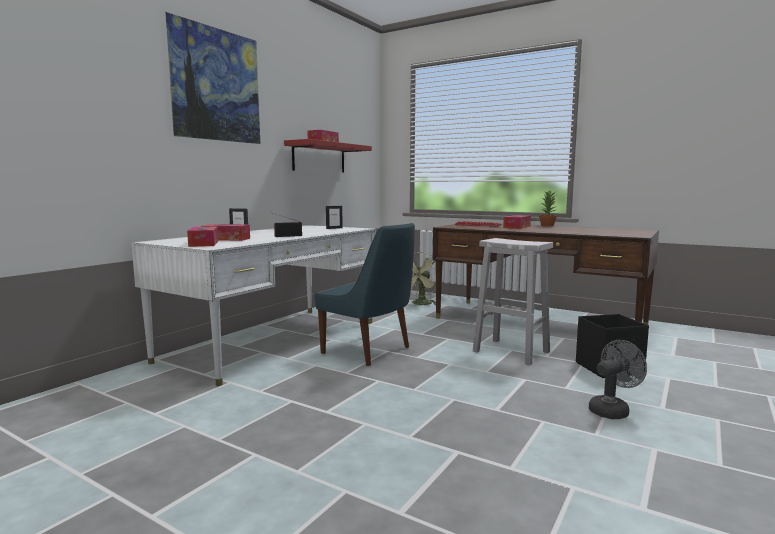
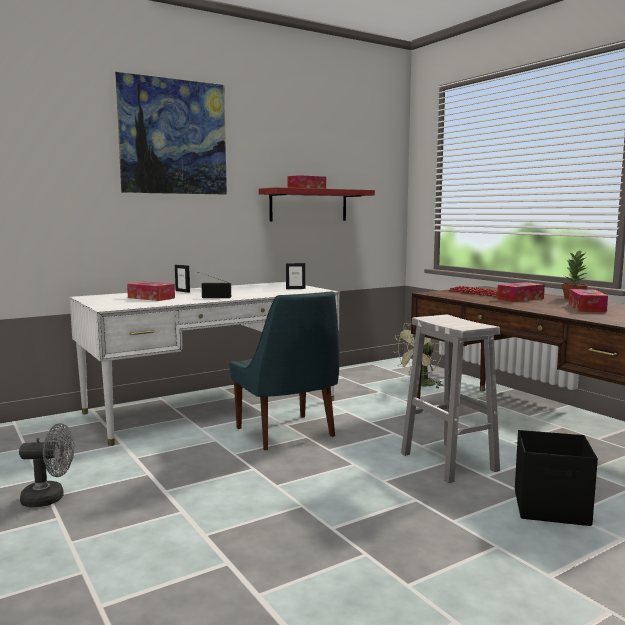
camera: 25 degrees right, 0 degrees up
tissue box [187,226,218,247] -> tissue box moved to [569,289,608,313]
grey fan [589,340,647,419] -> grey fan moved to [19,423,74,507]

